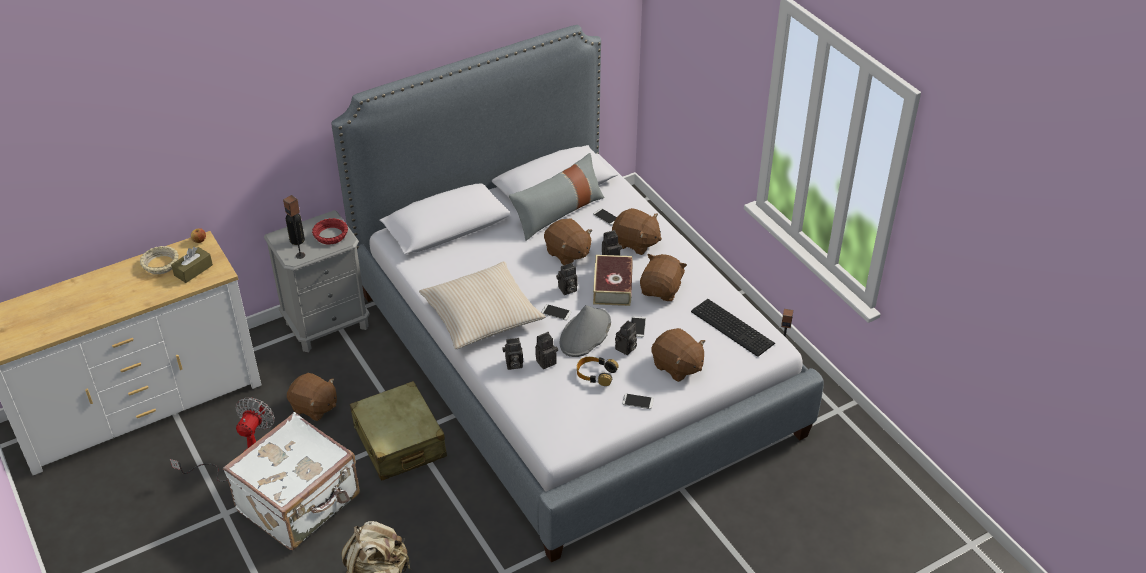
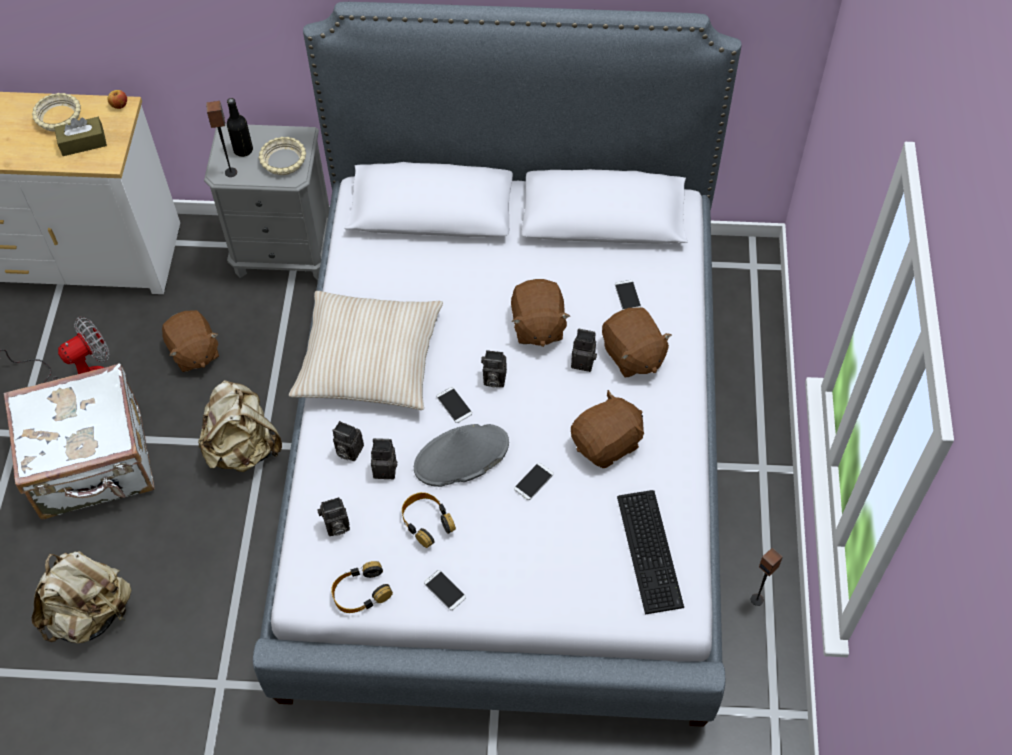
camera: 35 degrees right, 15 degrees up
red bowl [312,218,348,245] -> beige bowl [259,137,306,175]
beige suitcase [350,381,447,481] -> beige backpack [198,380,282,472]
grey pillow [509,153,604,241] -> none
book [593,255,633,306] -> none
camera [615,321,637,355] -> camera moved to [317,497,350,536]
brown plush toy [651,328,705,382] -> none
none -> headphones [331,561,393,613]

